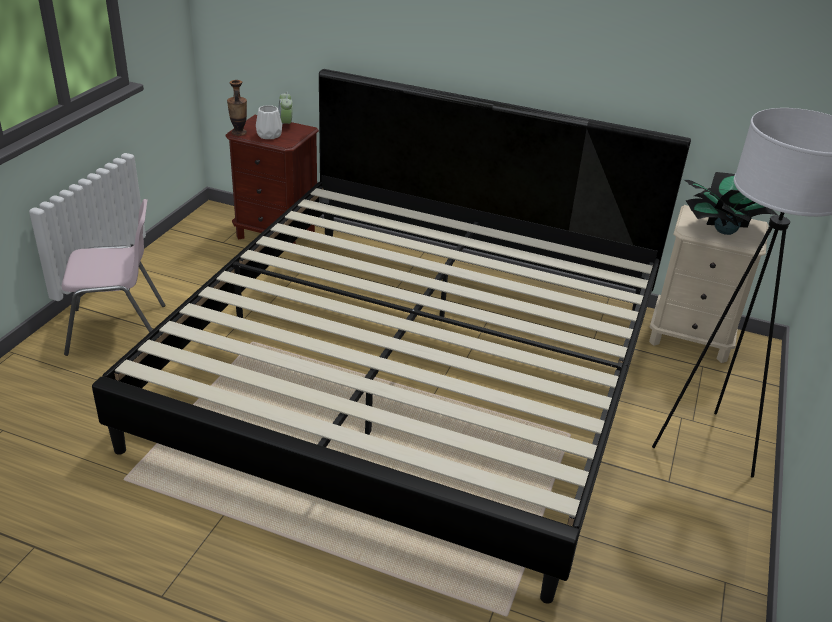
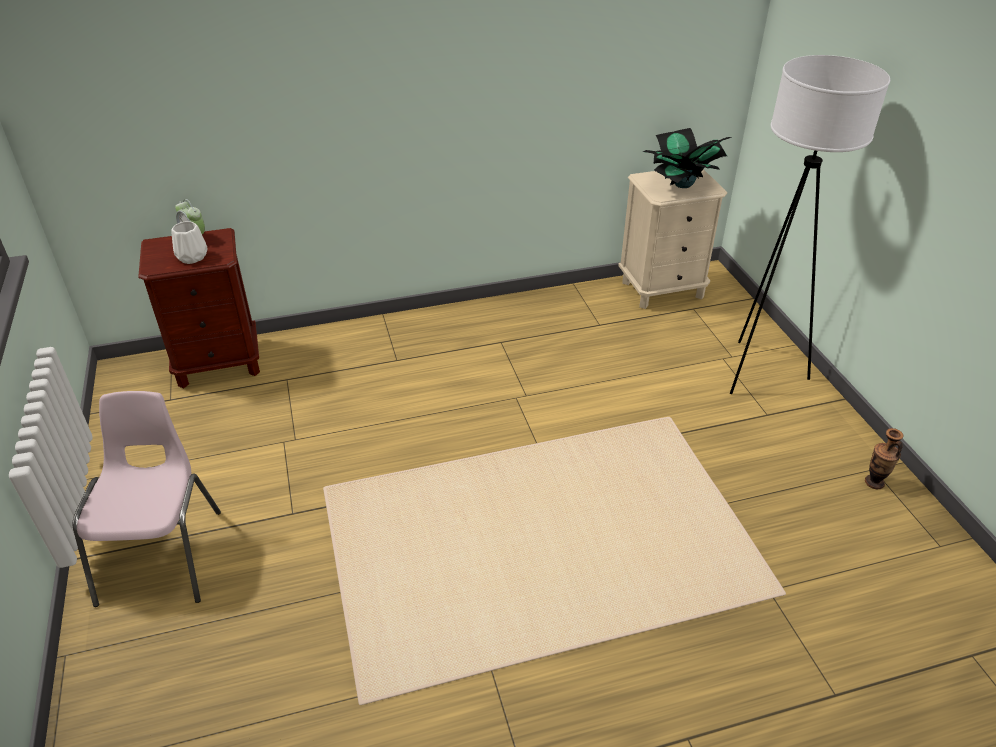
camera: 35 degrees left, 5 degrees up
pink chair [62,199,165,356] -> pink chair turned 45 degrees counterclockwise [72,391,221,607]
bed [92,69,691,604] -> none
vase [227,80,247,136] -> vase moved to [865,428,904,489]

